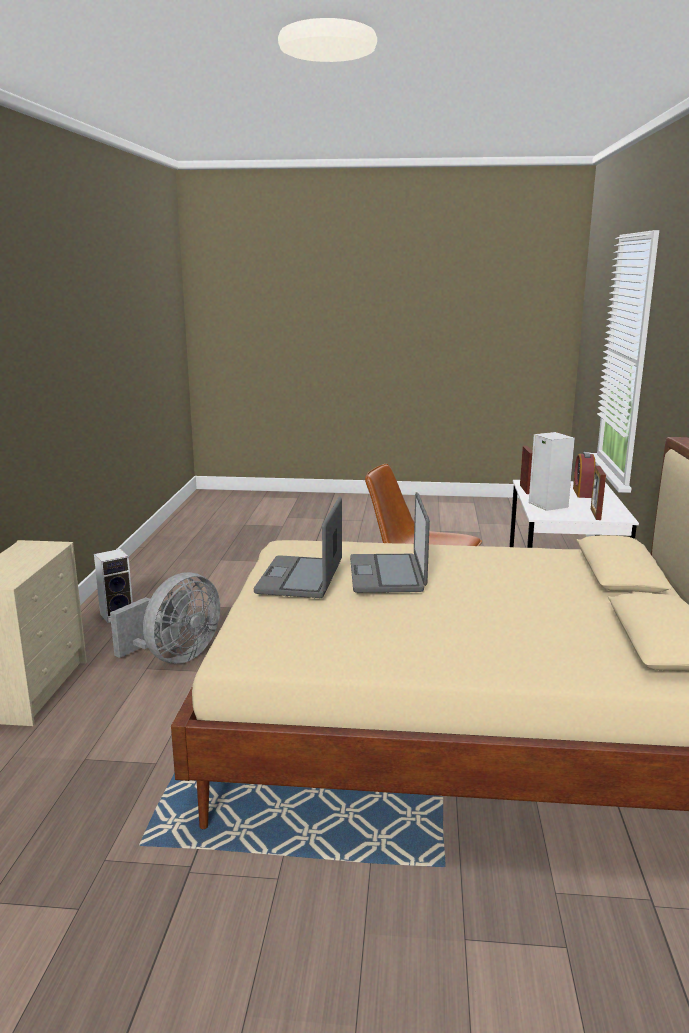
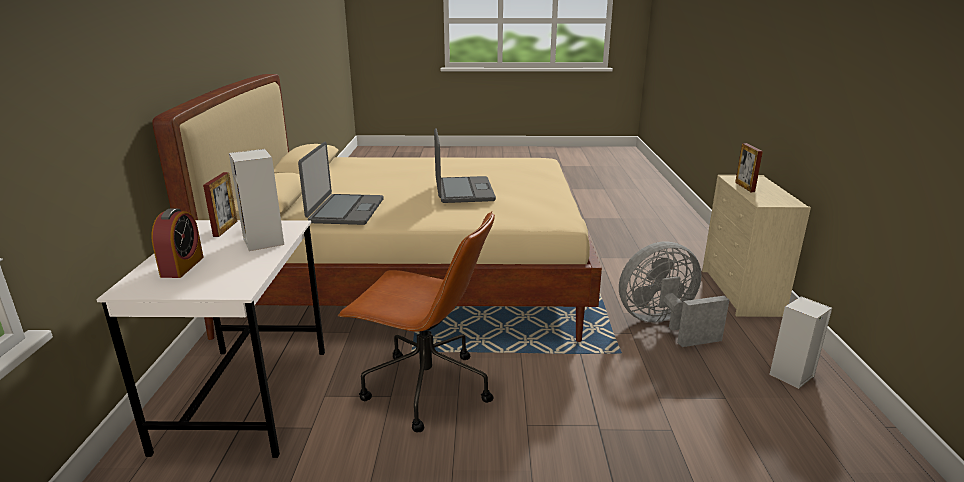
camera: 175 degrees right, 5 degrees up
grey fan [110,572,220,664] -> grey fan turned 45 degrees clockwise [619,241,729,347]
laptop [254,497,342,598] -> laptop moved to [298,142,384,225]
picture frame [520,446,533,494] -> picture frame moved to [735,143,763,192]

